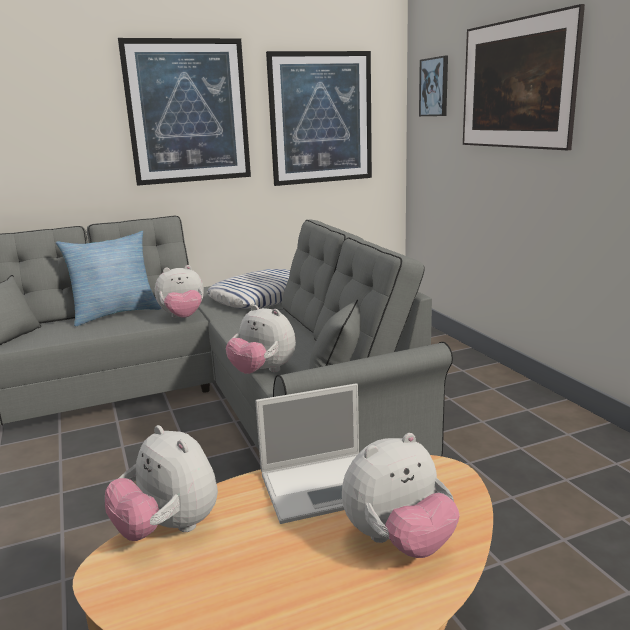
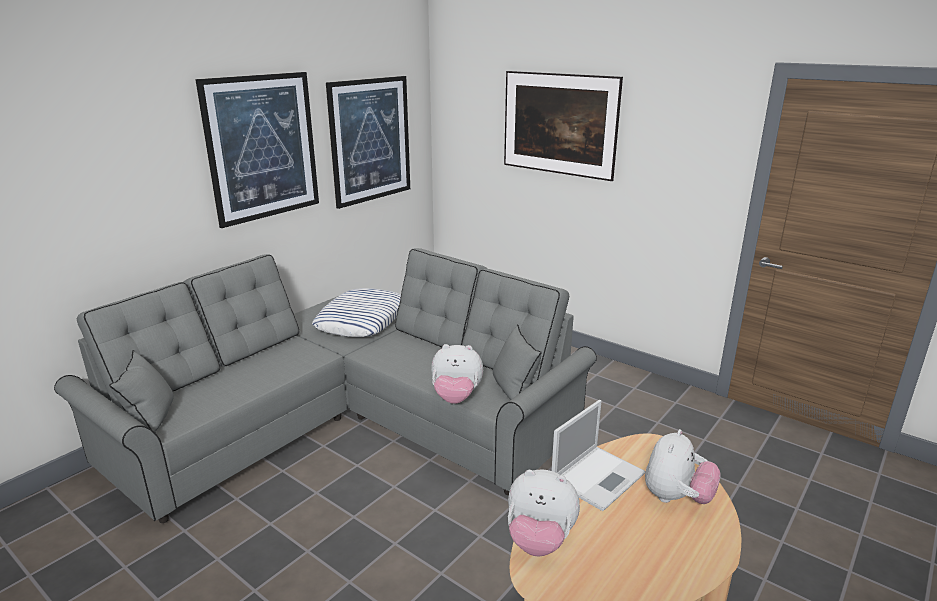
camera: 30 degrees left, 5 degrees up
pillow [56,231,161,327] -> none
plush toy [155,265,204,318] -> none
picture [419,56,448,116] -> none

